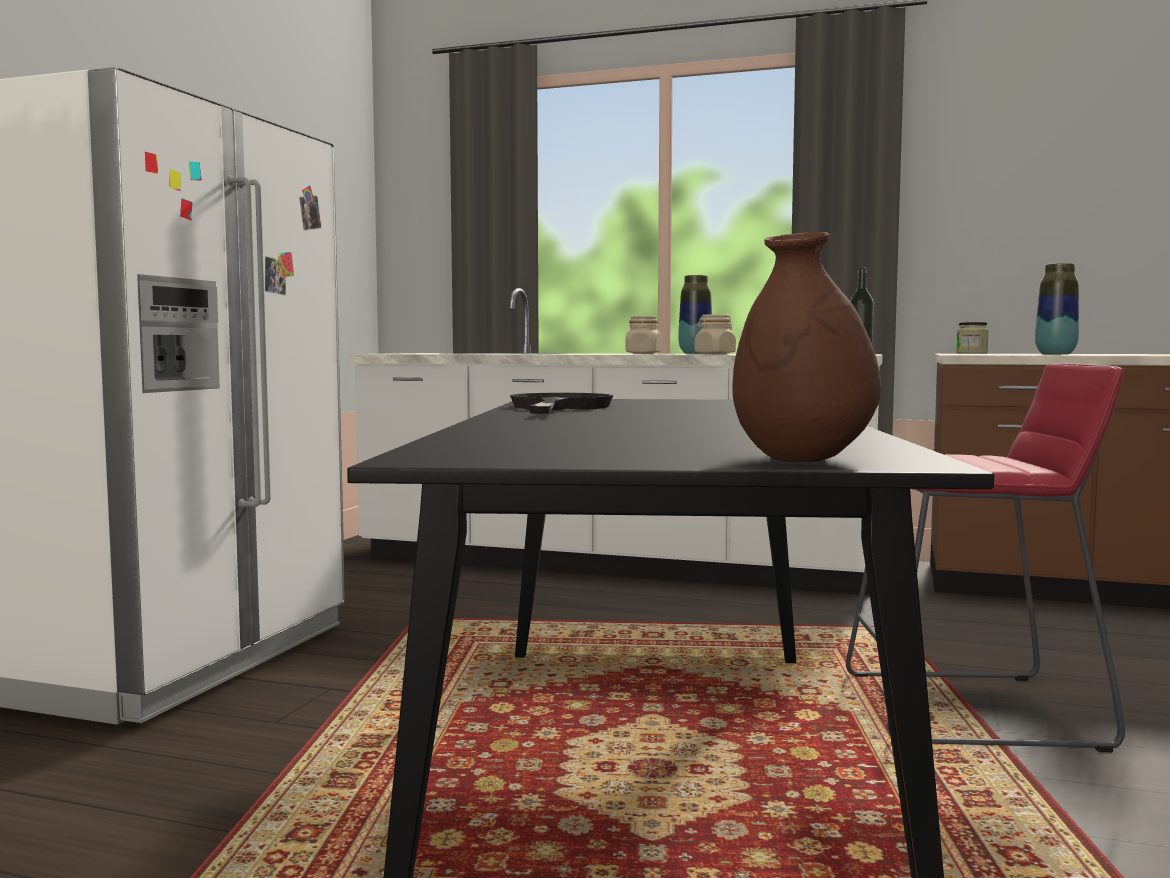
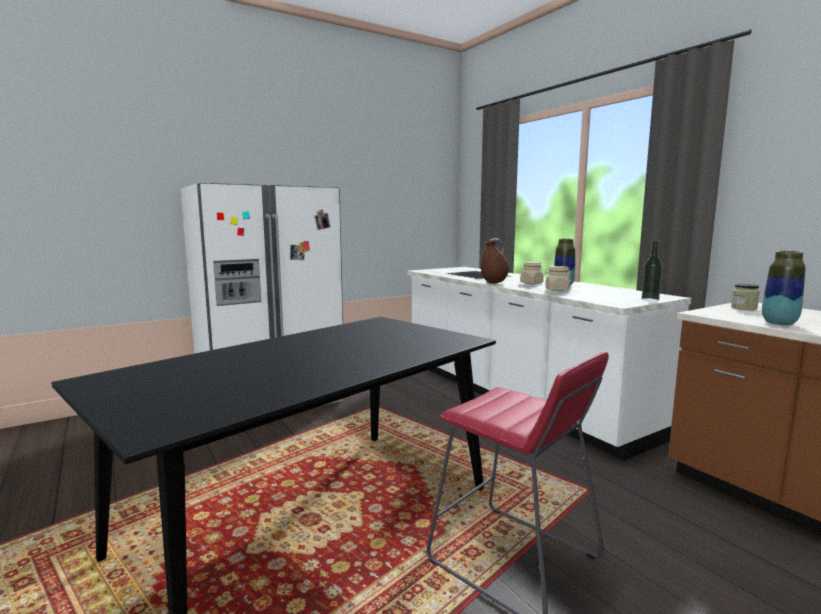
camera: 40 degrees right, 5 degrees up
black frying pan [510,393,613,414] -> none
brown vase [732,232,881,462] -> brown vase moved to [481,240,509,284]

